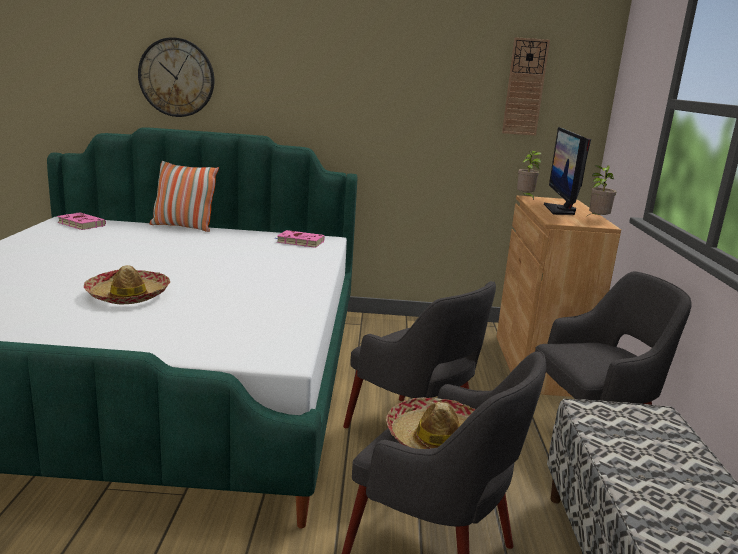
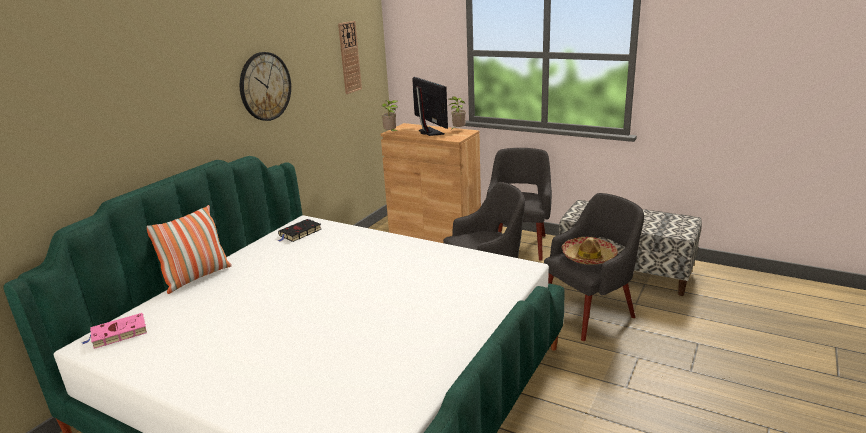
camera: 60 degrees left, 5 degrees up
hat [84,265,170,304] -> none
wall clock [138,37,214,117] -> wall clock moved to [240,52,291,121]
pink book [275,230,325,248] -> black book [278,219,321,242]
monitor [544,127,591,215] -> monitor turned 150 degrees counterclockwise [412,77,448,136]

